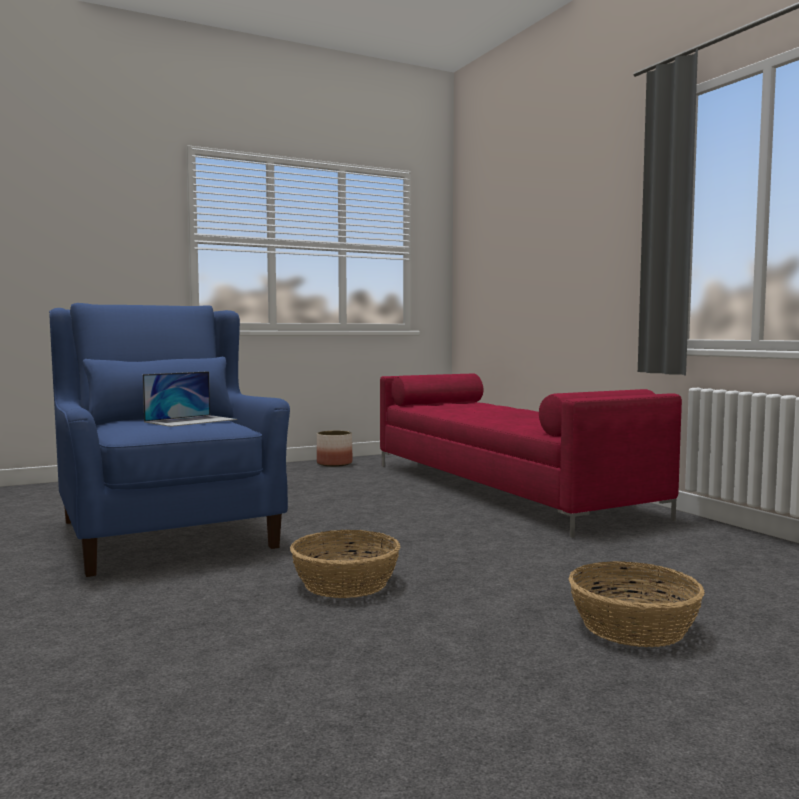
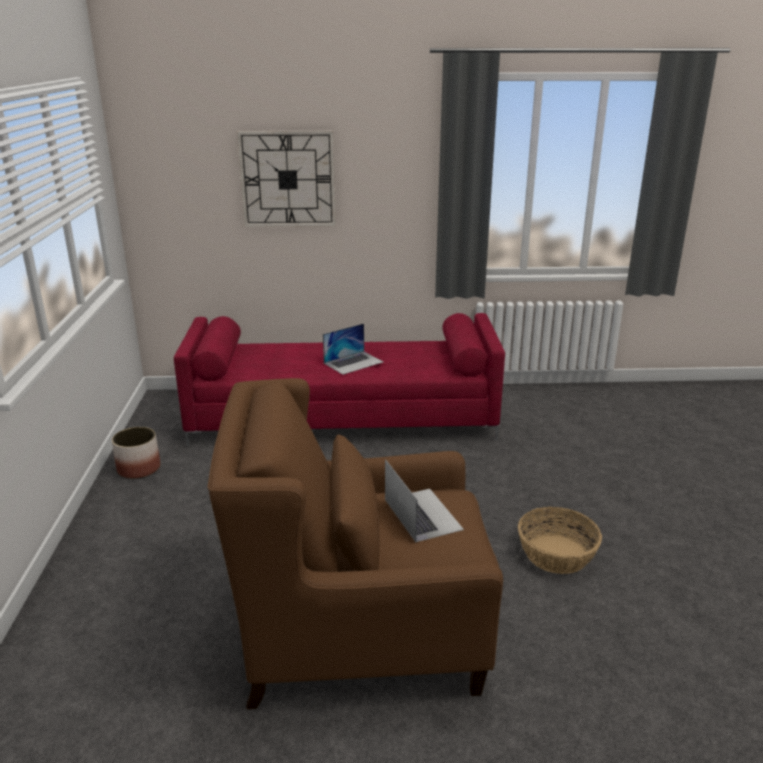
camera: 65 degrees left, 20 degrees up
blue armchair [49,303,290,577] -> brown armchair [208,378,503,709]
basket [568,561,705,647] -> none
none -> wall clock [237,131,336,227]
none -> laptop [323,323,383,375]

